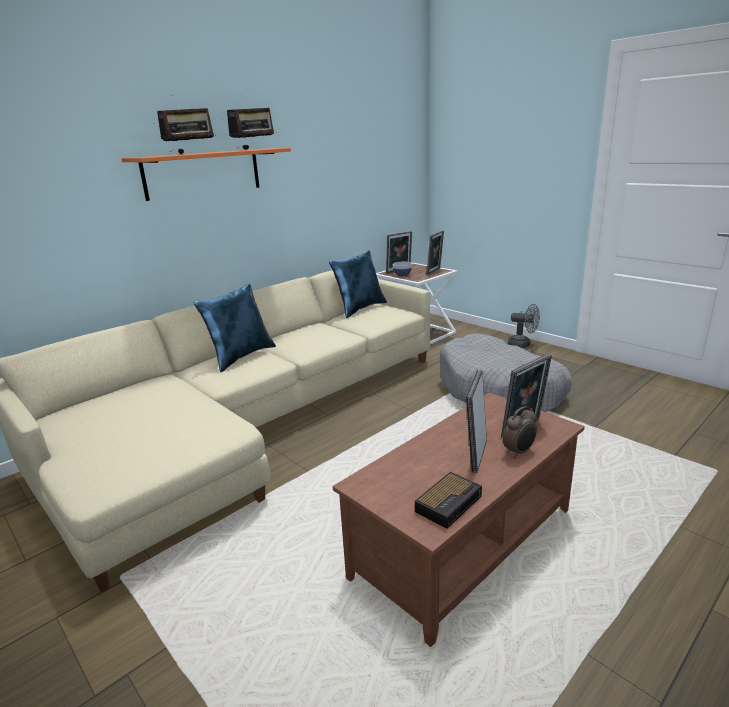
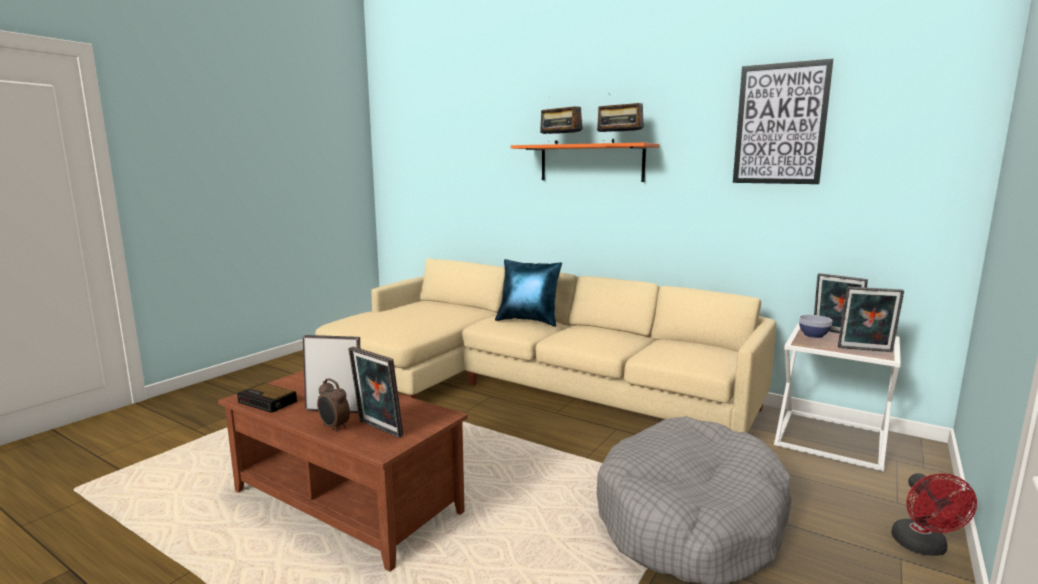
camera: 75 degrees right, 10 degrees down
blue pillow [329,250,387,318] -> none
grey fan [508,304,540,348] -> red fan [891,473,977,556]
none -> picture [733,59,834,184]

